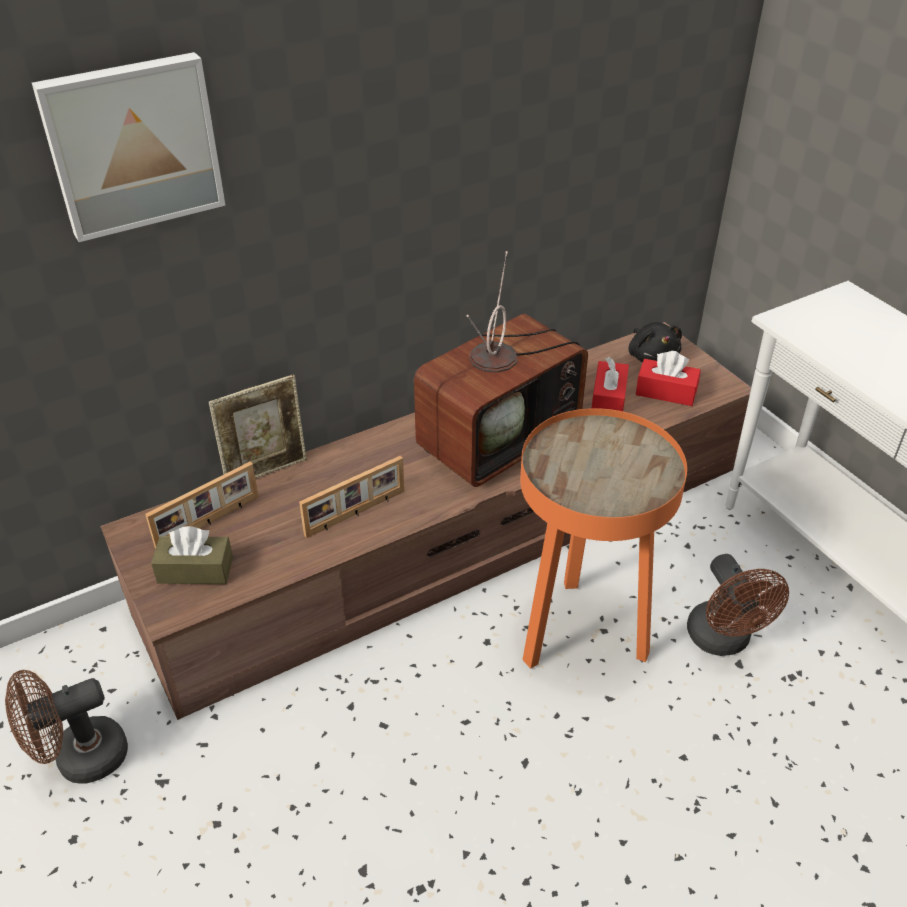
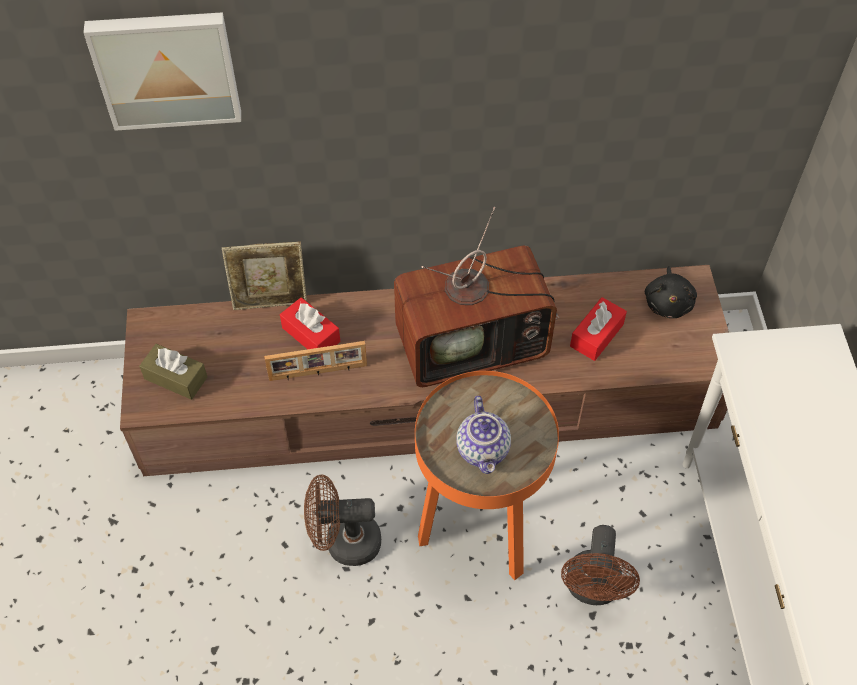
camera: 25 degrees right, 15 degrees up
brown fan [5,670,128,783] -> brown fan moved to [304,474,381,566]
picture frame [145,462,259,549] -> none
red tissue box [636,351,701,406] -> red tissue box moved to [280,297,340,349]
none -> teapot [456,396,511,474]

